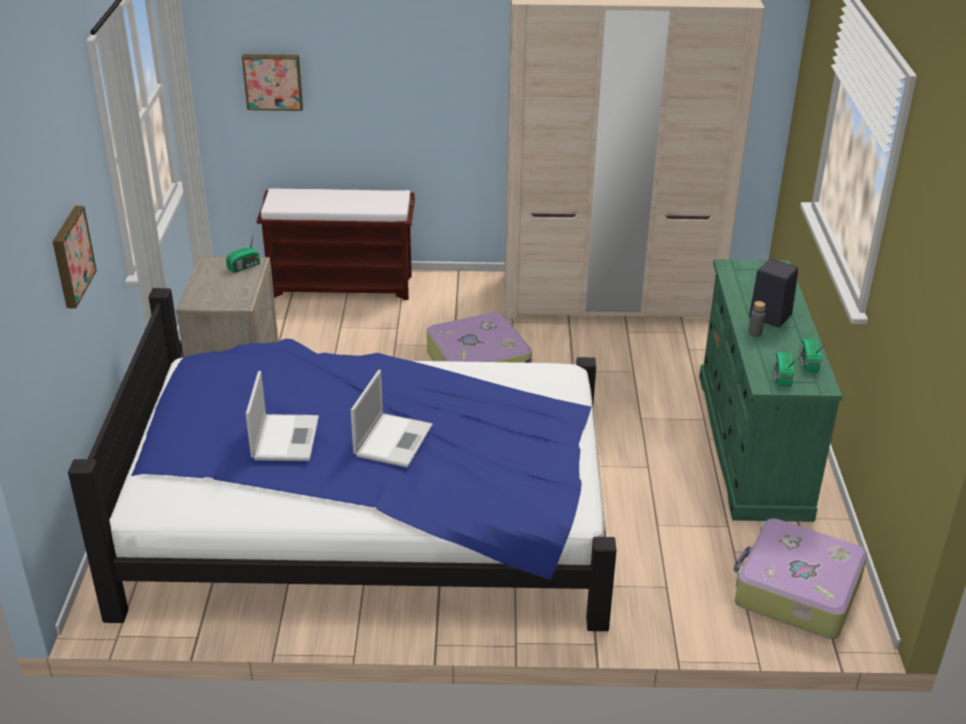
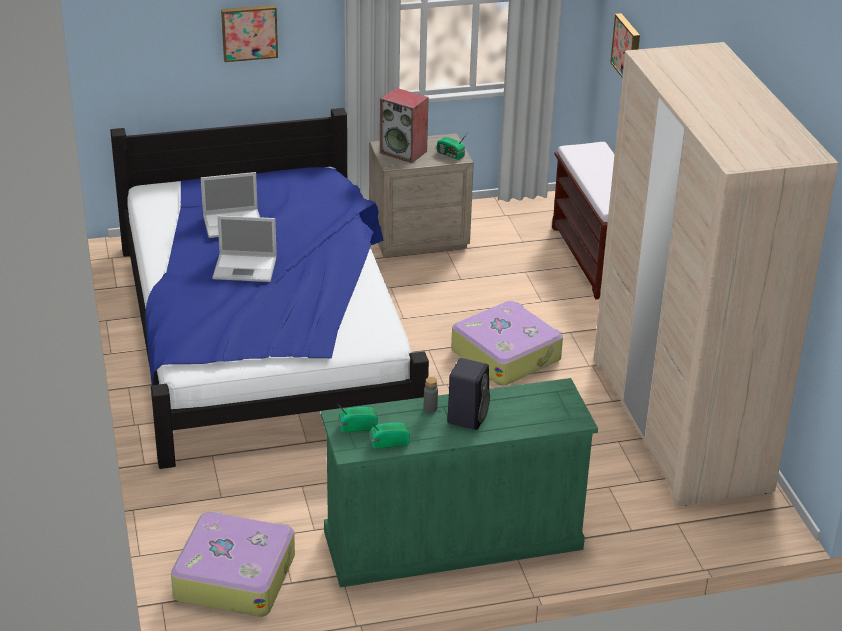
camera: 75 degrees right, 0 degrees up
none -> speaker [380,88,429,163]

